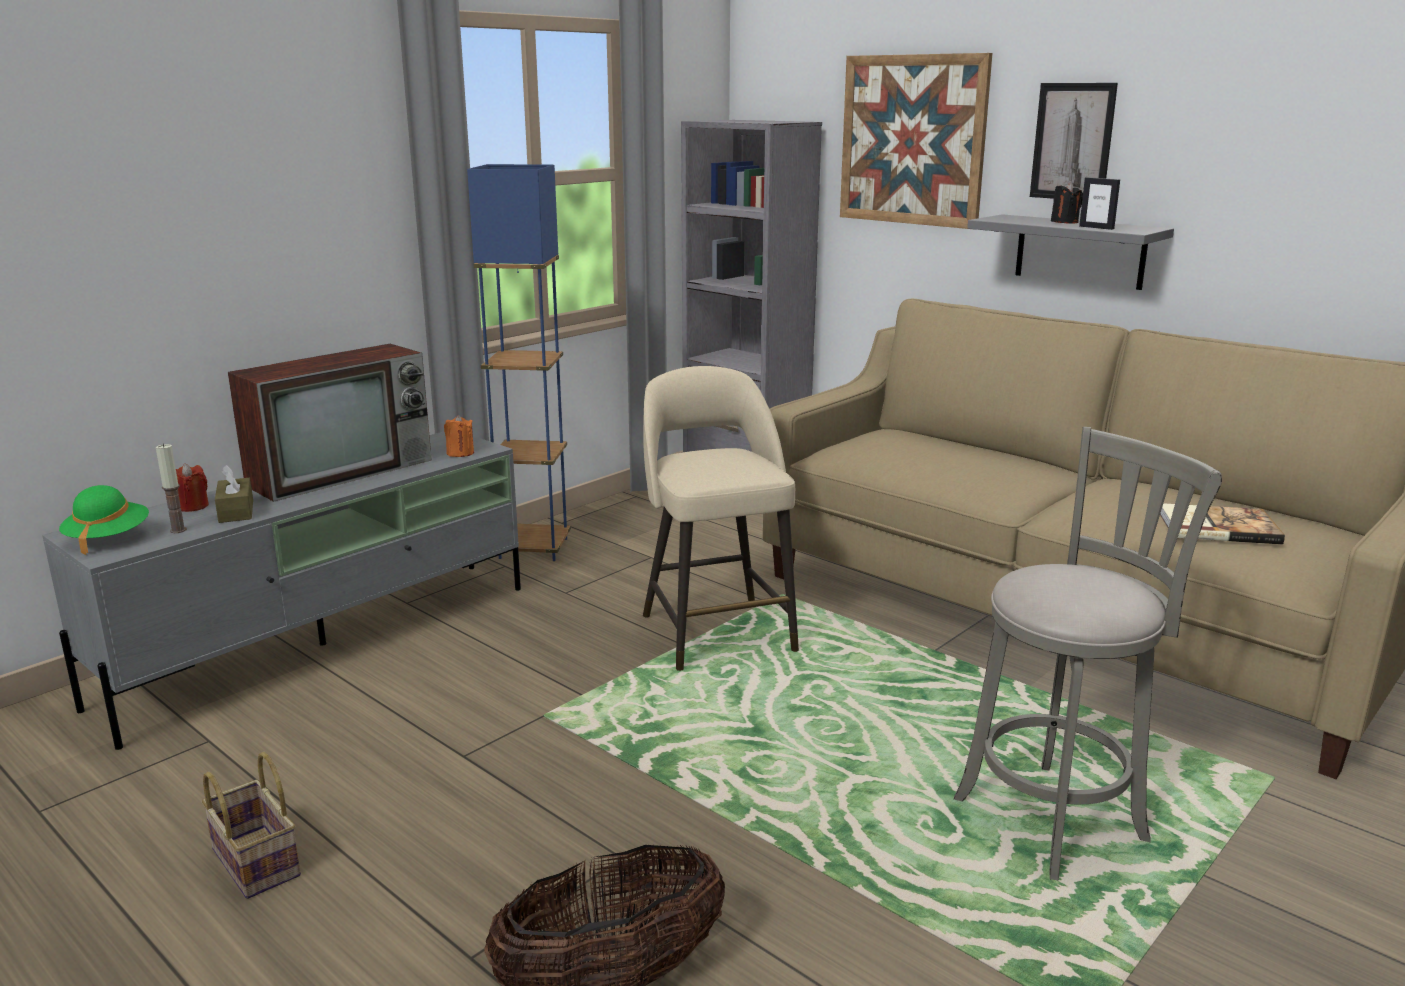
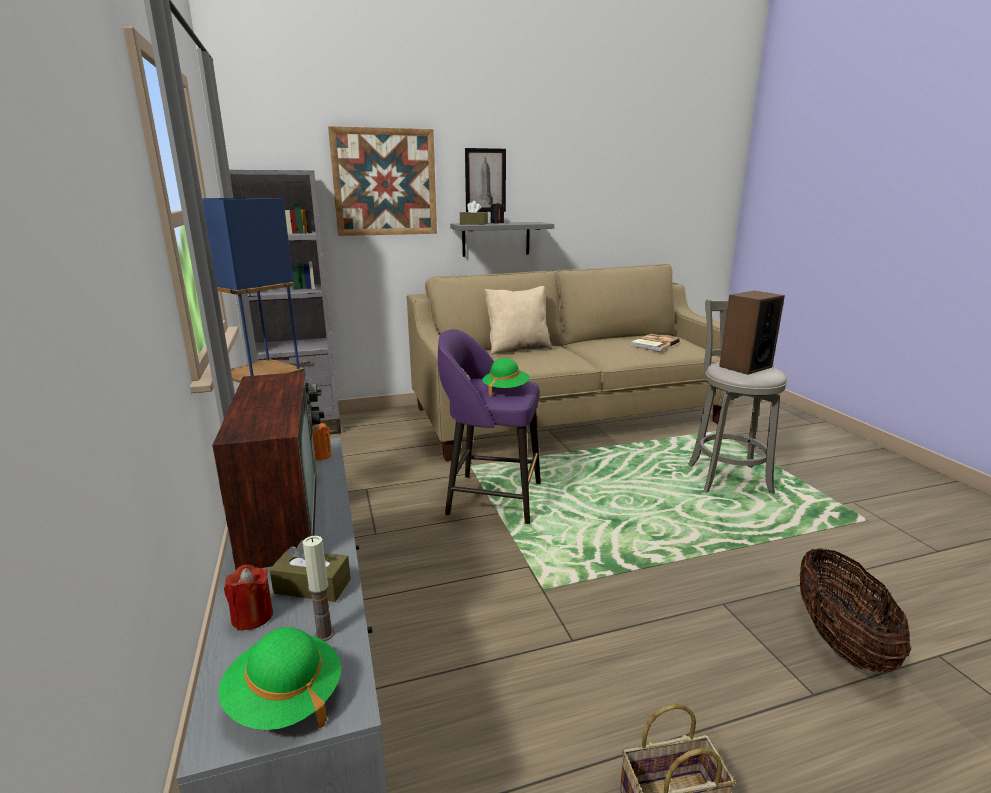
camera: 60 degrees left, 0 degrees up
beige stool [643,366,799,671] -> purple stool [438,329,541,524]
picture frame [1079,177,1120,230] -> none
none -> brown tissue box [460,201,488,225]
none -> green hat [482,358,530,396]
none -> beige pillow [485,286,552,355]
none -> speaker [719,291,785,375]

